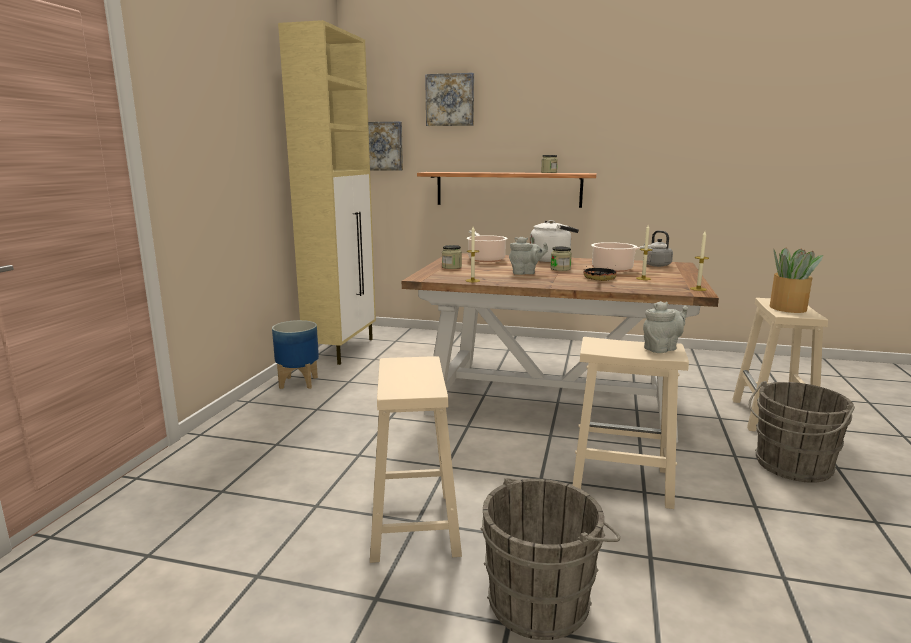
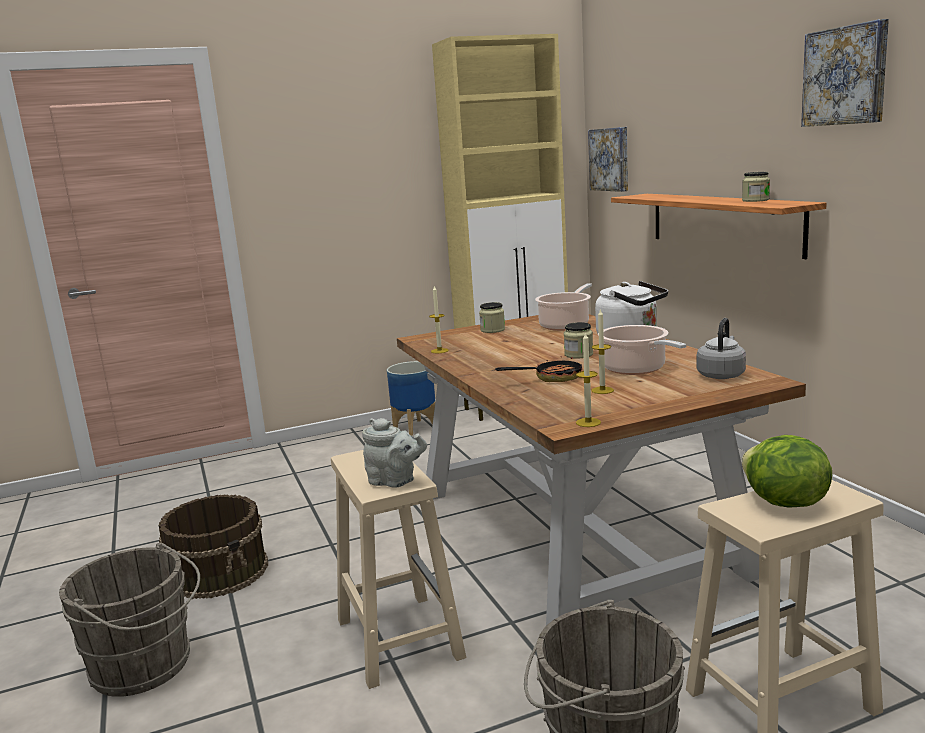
camera: 55 degrees right, 0 degrees up
beige stool [370,356,462,563] -> brown bucket [159,494,268,599]
picture [425,73,474,126] -> picture moved to [801,19,889,127]
grey teapot [509,236,548,275] -> none
potted plant [770,248,823,313] -> lettuce [742,435,832,508]

